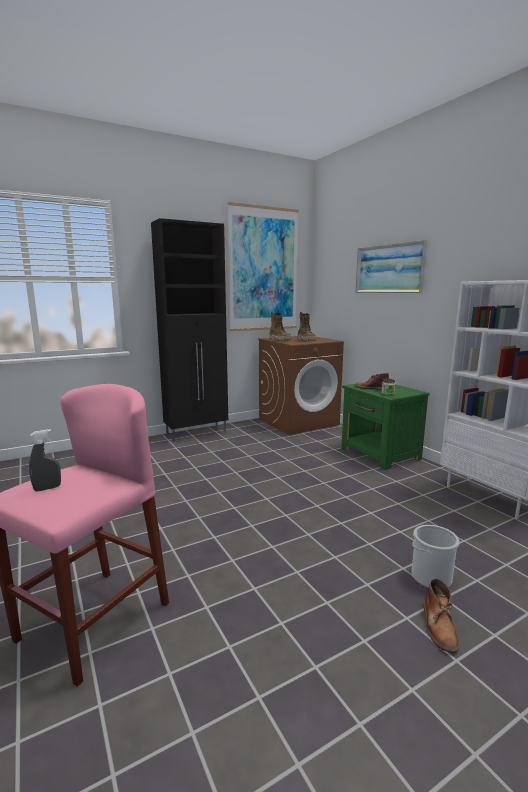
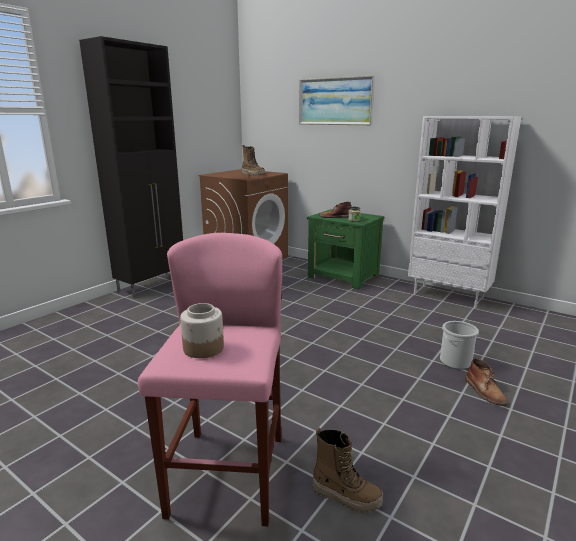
camera: 25 degrees left, 5 degrees up
grey spray bottle [29,429,61,491] -> jar [180,303,224,358]
picture [227,202,299,331] -> none
boot [269,312,291,341] -> boot moved to [312,427,383,513]

